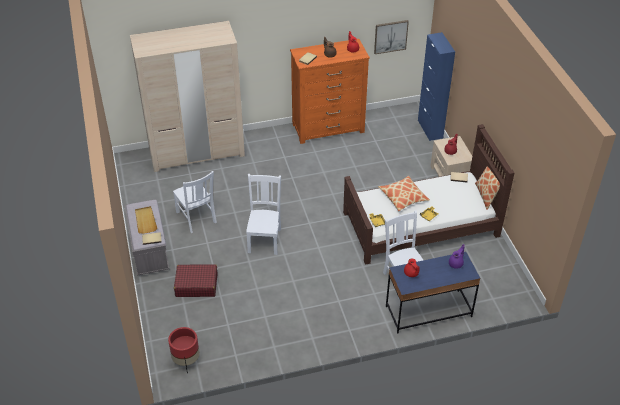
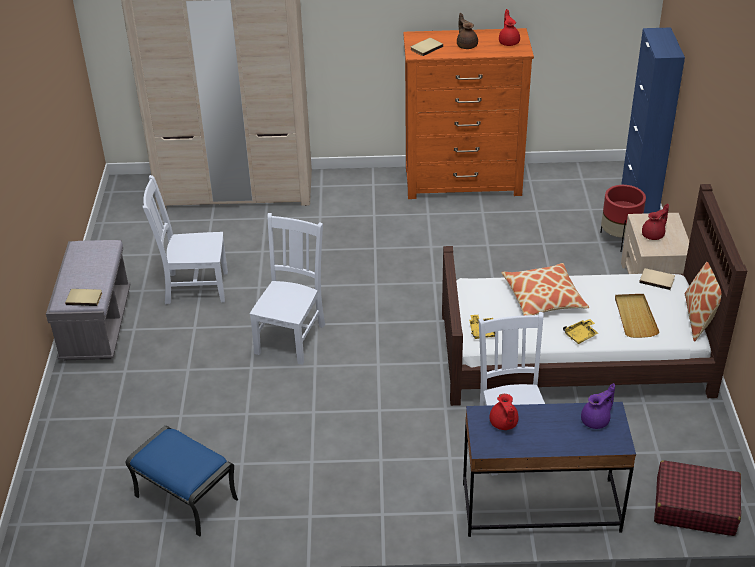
camera: 15 degrees right, 5 degrees down
beige tray [135,206,157,234] -> beige tray moved to [615,294,660,338]
red planter [168,327,200,374] -> red planter moved to [600,185,646,252]
white chair [173,171,217,233] -> white chair turned 105 degrees clockwise [142,175,228,304]
red suitcase [174,264,218,297] -> red suitcase moved to [654,460,741,536]
picture [374,20,409,54] -> none
none -> blue ottoman [126,426,238,537]

